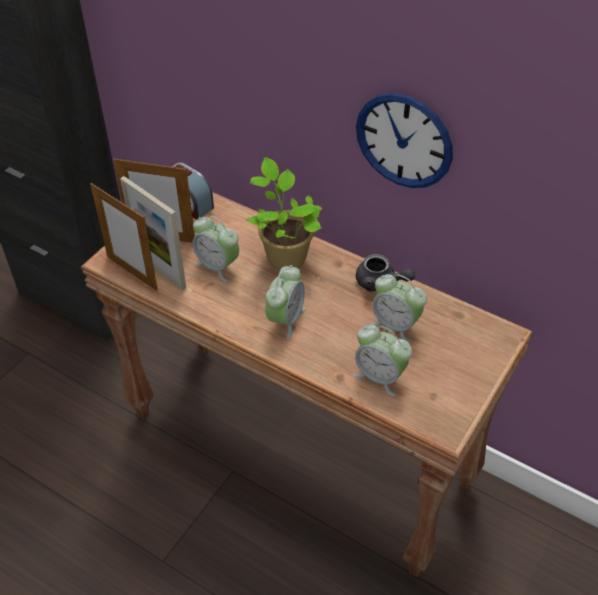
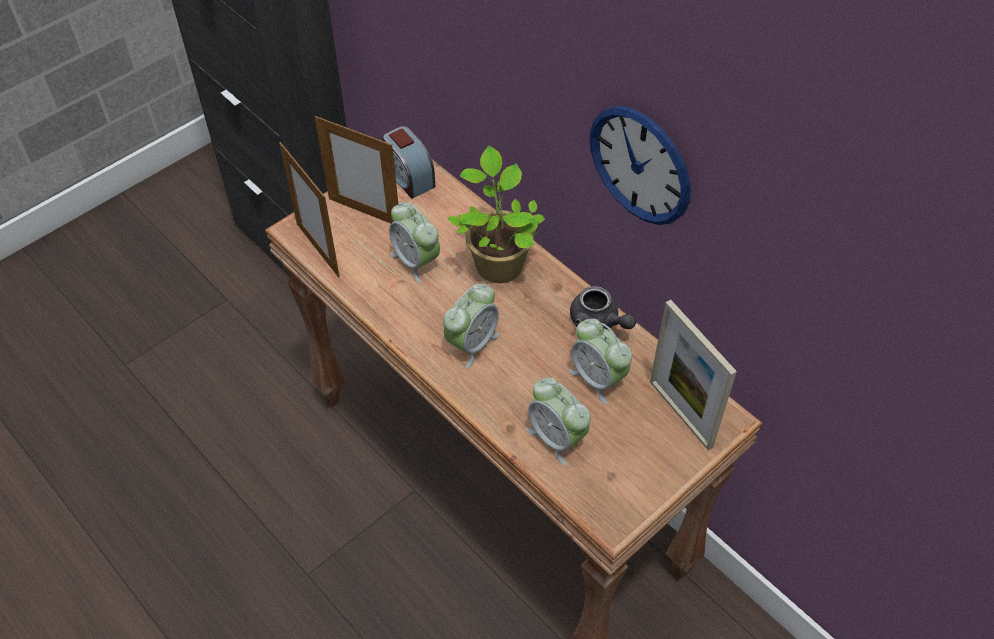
camera: 15 degrees right, 5 degrees up
picture frame [120,176,186,290] -> picture frame moved to [650,300,737,450]

